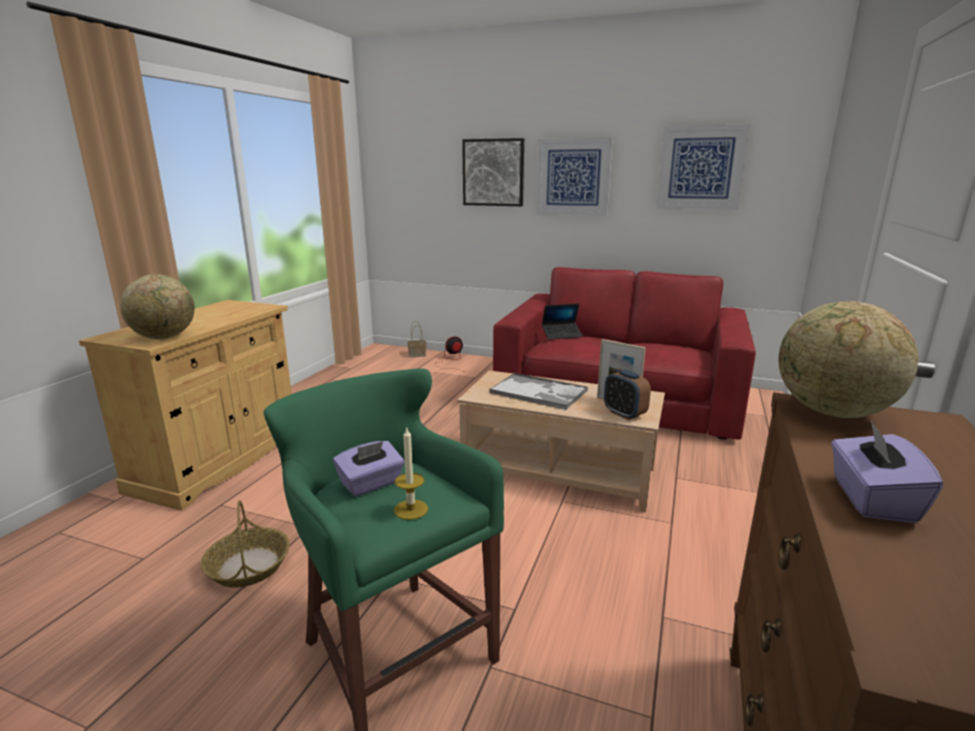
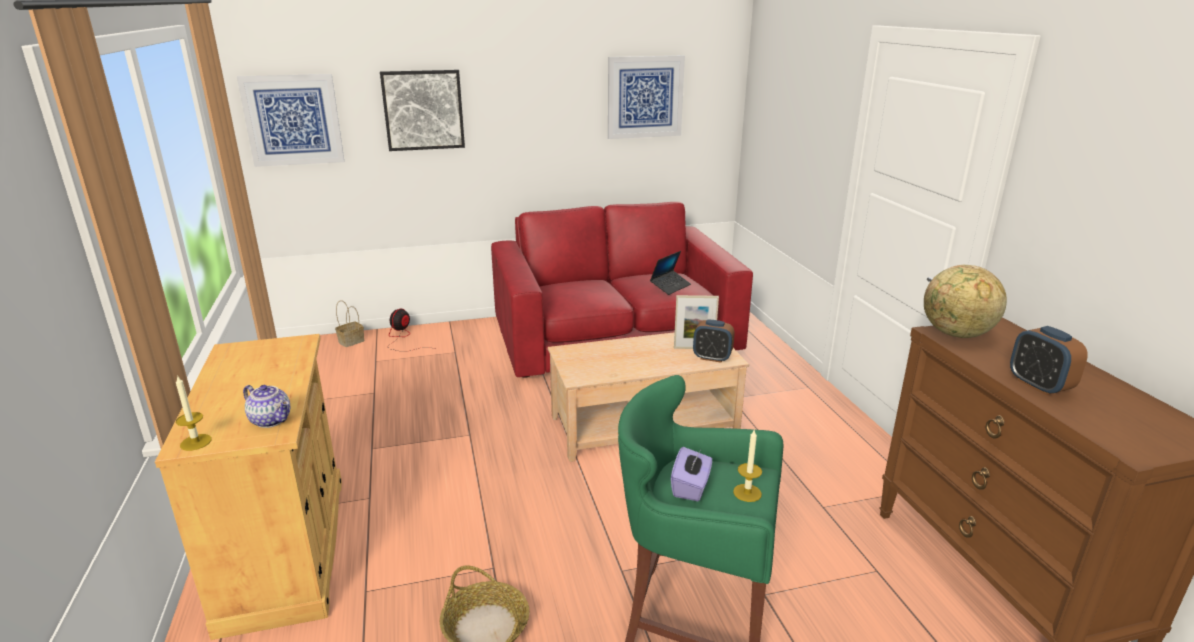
camera: 35 degrees left, 5 degrees up
globe [120,274,195,339] -> teapot [243,385,290,428]
tray [489,373,588,410] -> none
picture [537,137,613,216] -> picture moved to [237,74,344,167]
laptop [542,304,583,339] -> laptop moved to [650,251,691,295]
purple tissue box [831,421,943,523] -> alarm clock [1010,326,1088,395]
none -> candle [176,375,212,451]

